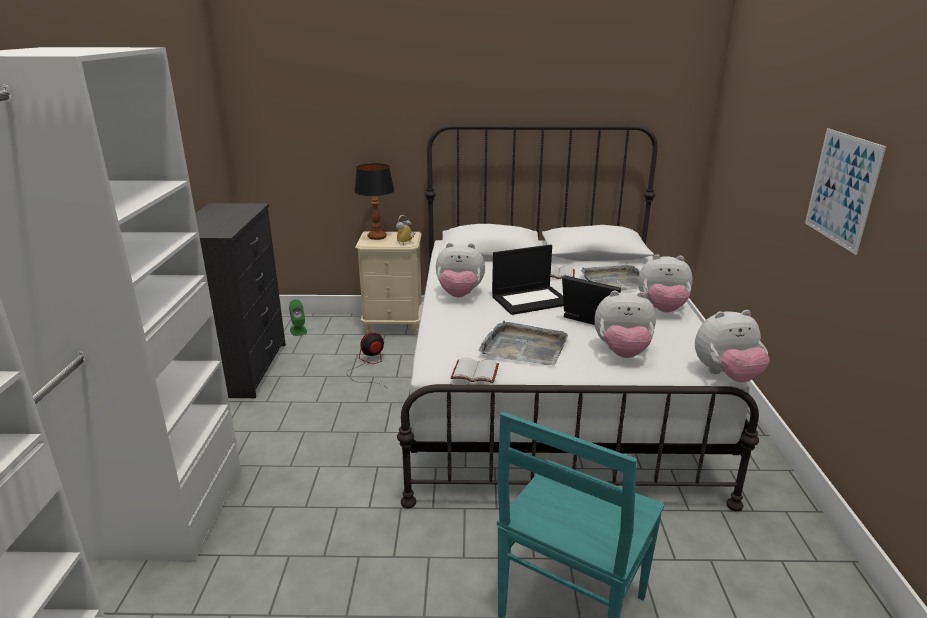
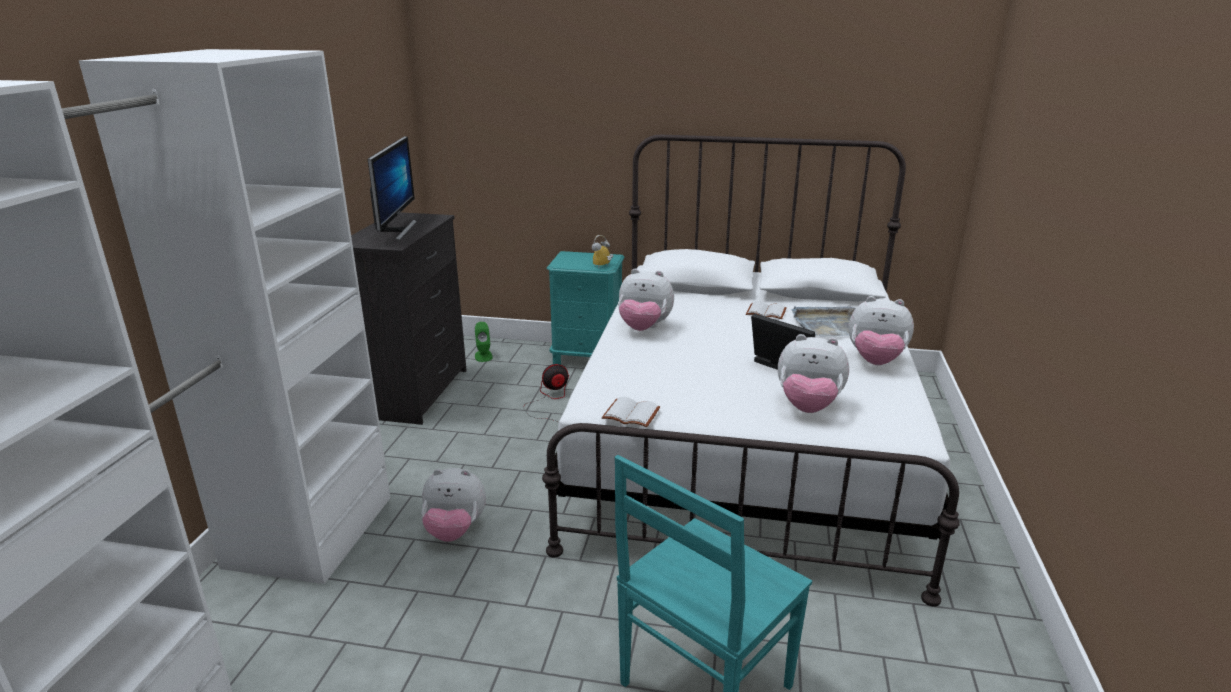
camera: 10 degrees right, 0 degrees up
table lamp [354,163,395,240] -> none
beige nightstand [355,232,423,335] -> turquoise nightstand [547,251,625,365]
grey tray [479,320,568,366] -> none
laptop [492,245,564,315] -> none
plush toy [695,310,770,383] -> plush toy moved to [421,468,486,542]
picture [805,128,886,255] -> none
none -> monitor [367,136,417,240]

